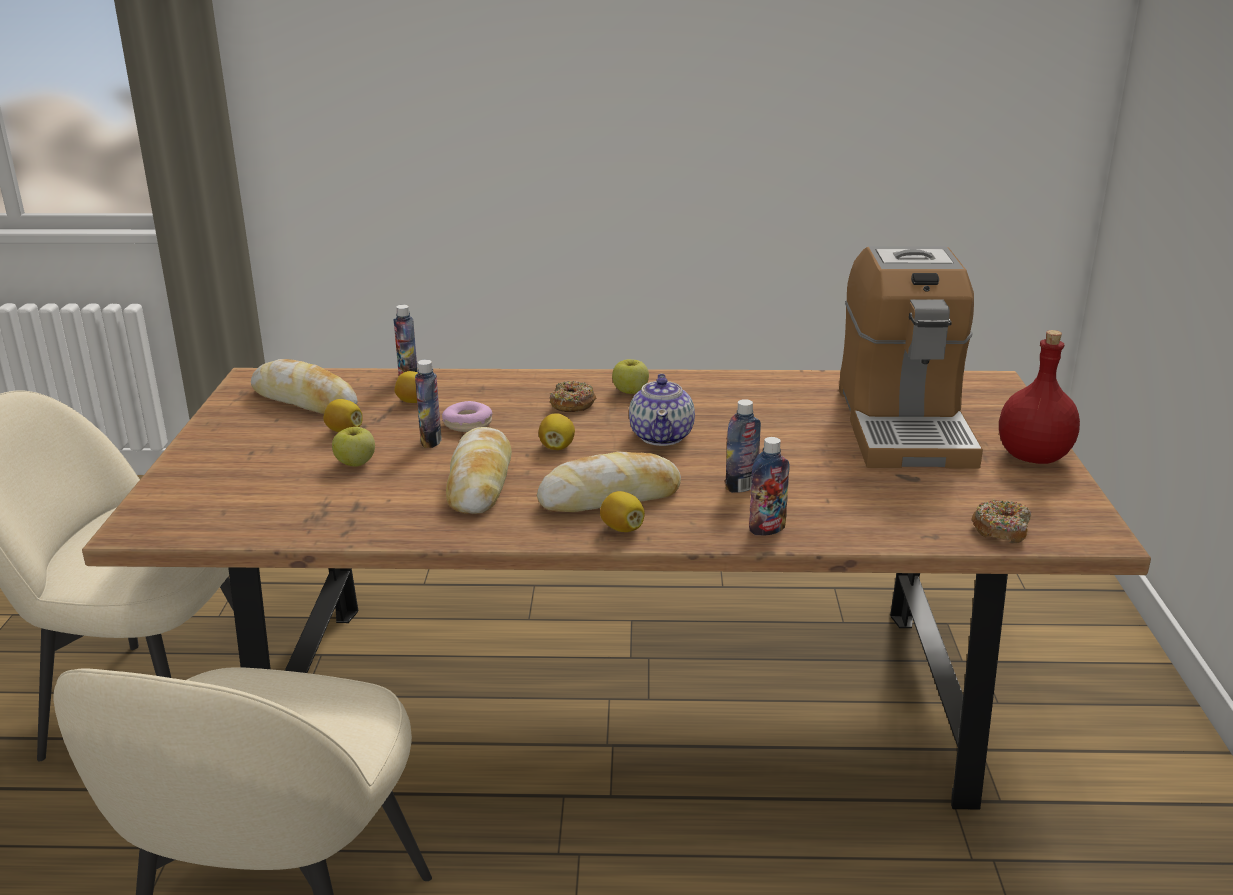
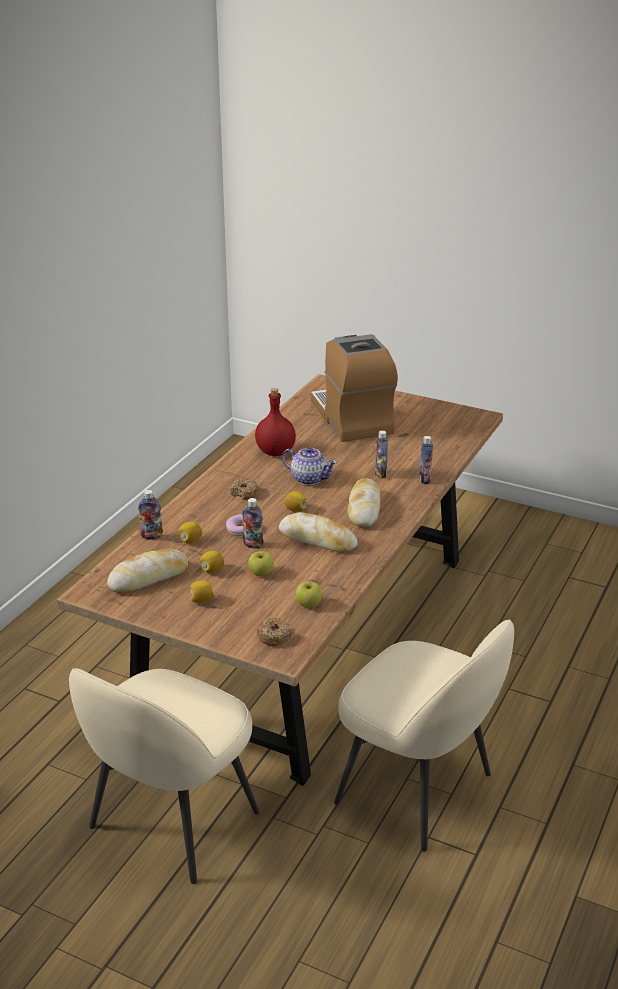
camera: 65 degrees left, 5 degrees up
lemon [600,491,645,532] -> lemon moved to [190,580,214,603]
apple [612,359,649,394] -> apple moved to [296,581,322,607]
coffee machine [839,246,983,469] -> coffee machine turned 135 degrees counterclockwise [310,334,398,442]
donut [971,500,1032,544] -> donut moved to [257,617,292,646]
red bottle [999,330,1080,464] -> red bottle moved to [255,388,296,456]

